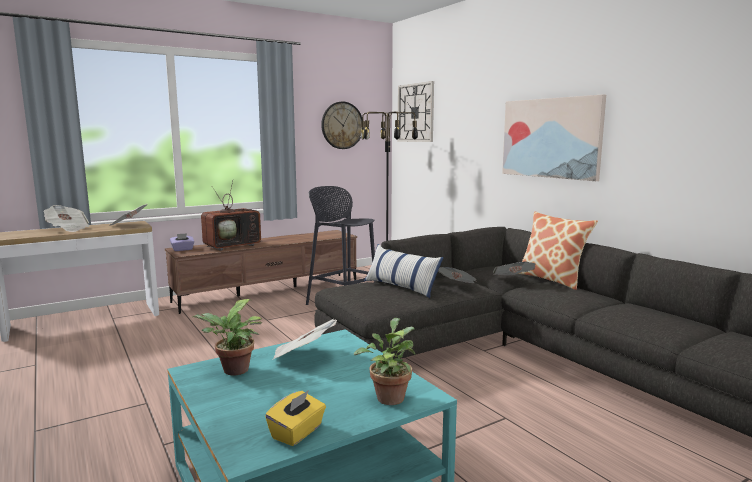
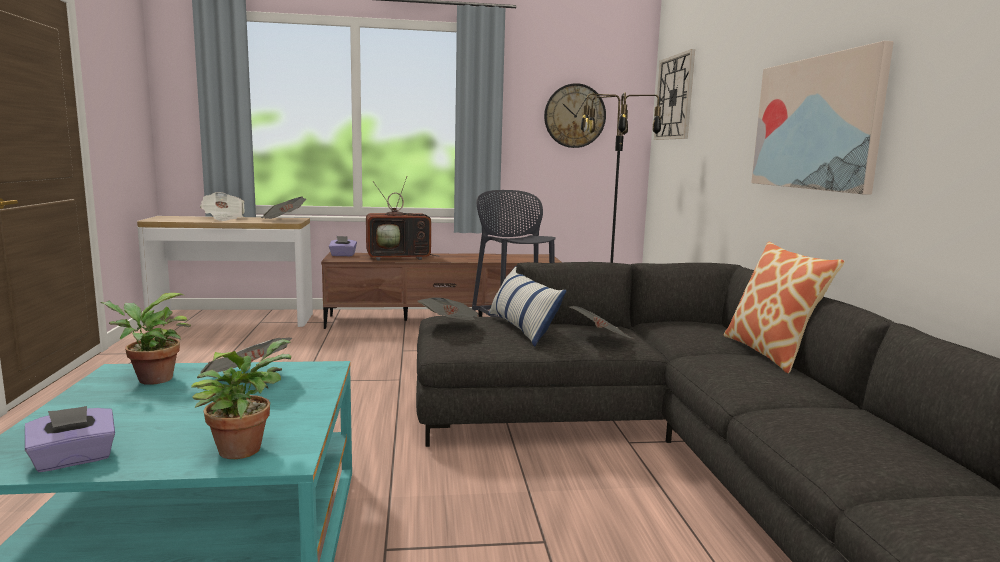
camera: 25 degrees right, 0 degrees up
yellow tissue box [265,390,326,446] -> purple tissue box [25,406,115,472]
newspaper [493,261,535,275] -> newspaper moved to [417,297,479,320]

